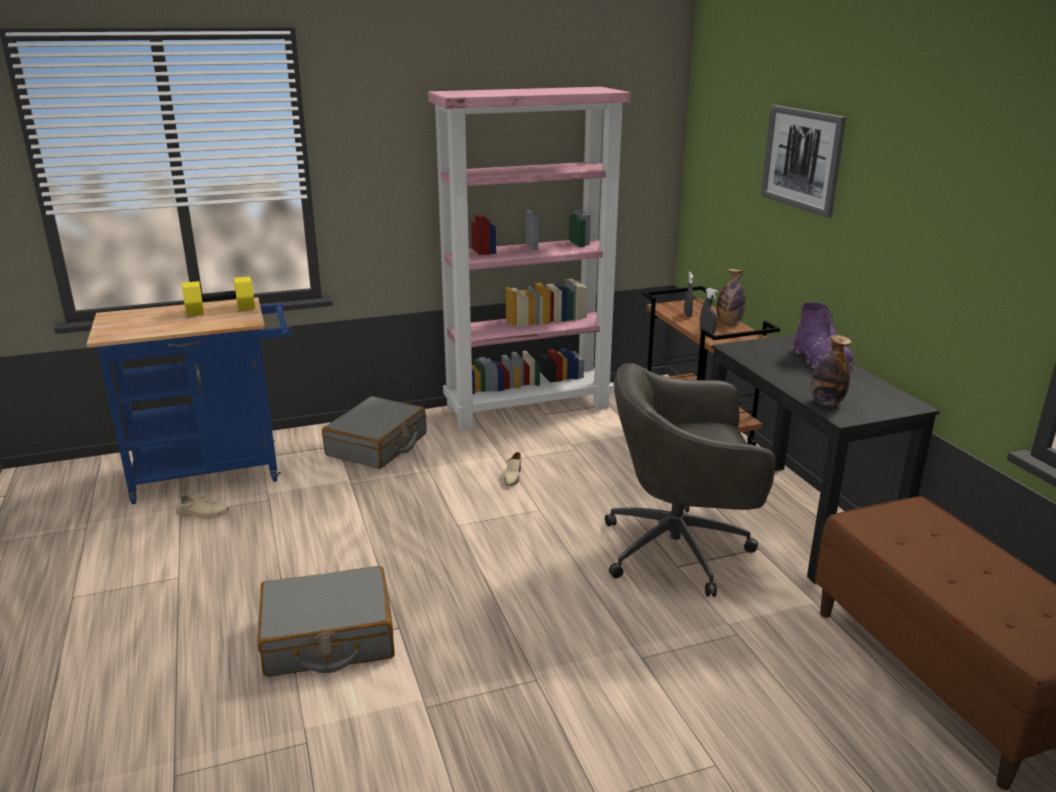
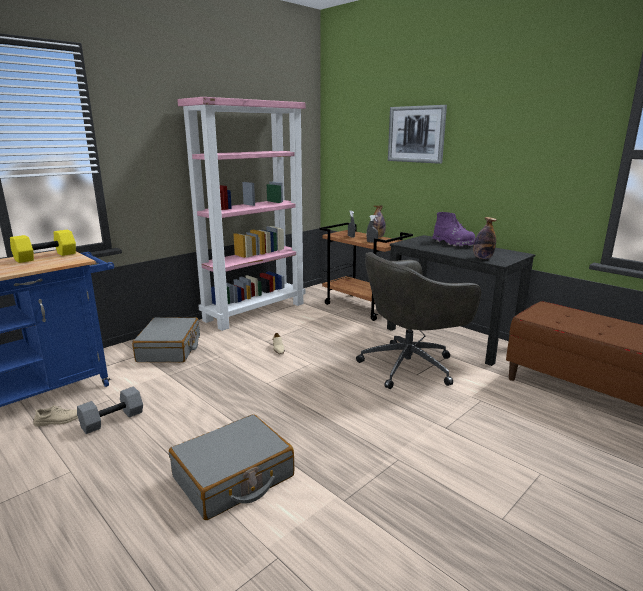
camera: 25 degrees left, 5 degrees down
none -> grey dumbbell [77,386,143,434]

